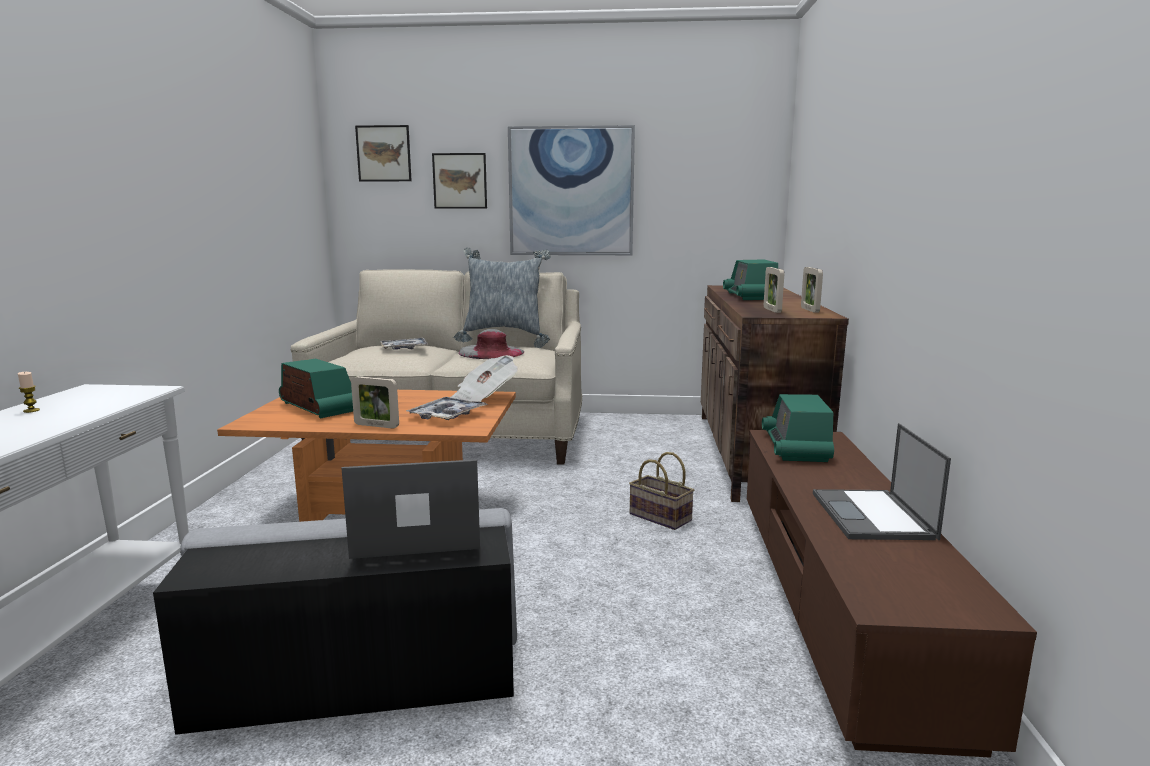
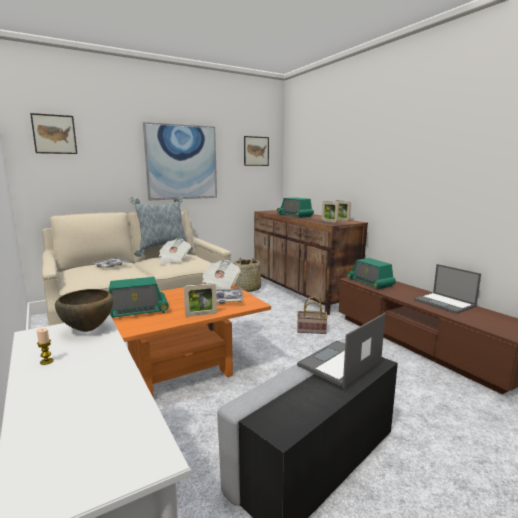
camera: 35 degrees left, 0 degrees up
radio [279,359,353,419] -> radio turned 150 degrees clockwise [109,277,169,318]
picture [432,153,487,209] -> picture moved to [244,136,269,166]
grey hat [458,329,524,359] -> newspaper [159,239,191,264]
none -> brown bowl [55,289,113,332]
none -> basket [234,257,261,292]

